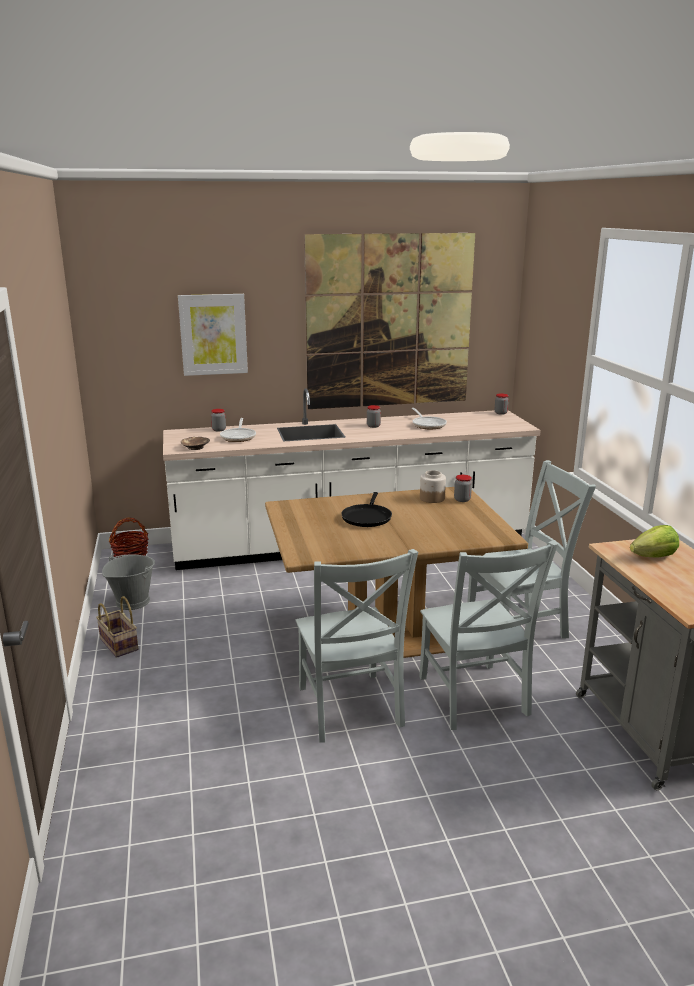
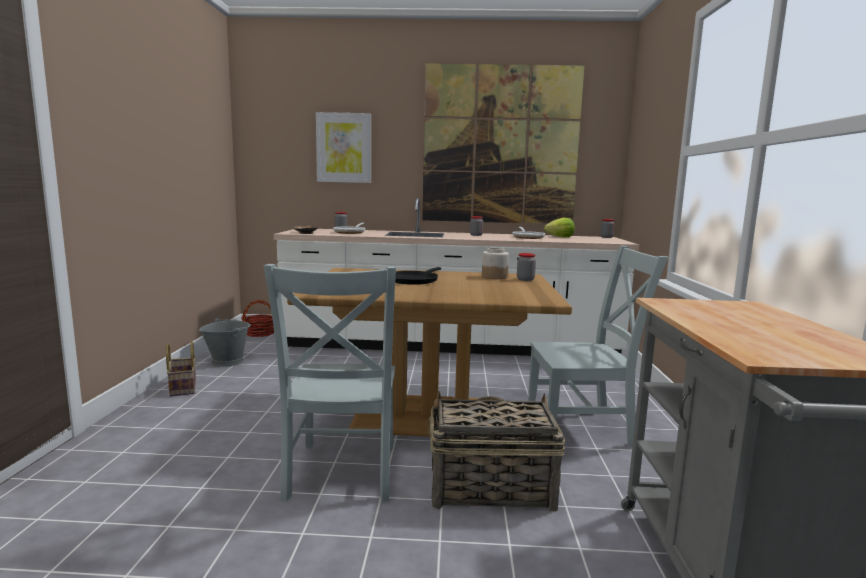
camera: 15 degrees right, 10 degrees down
grey chair [419,541,558,730] -> basket [428,391,565,512]
lettuce [630,525,679,558] -> lettuce moved to [544,218,575,238]

